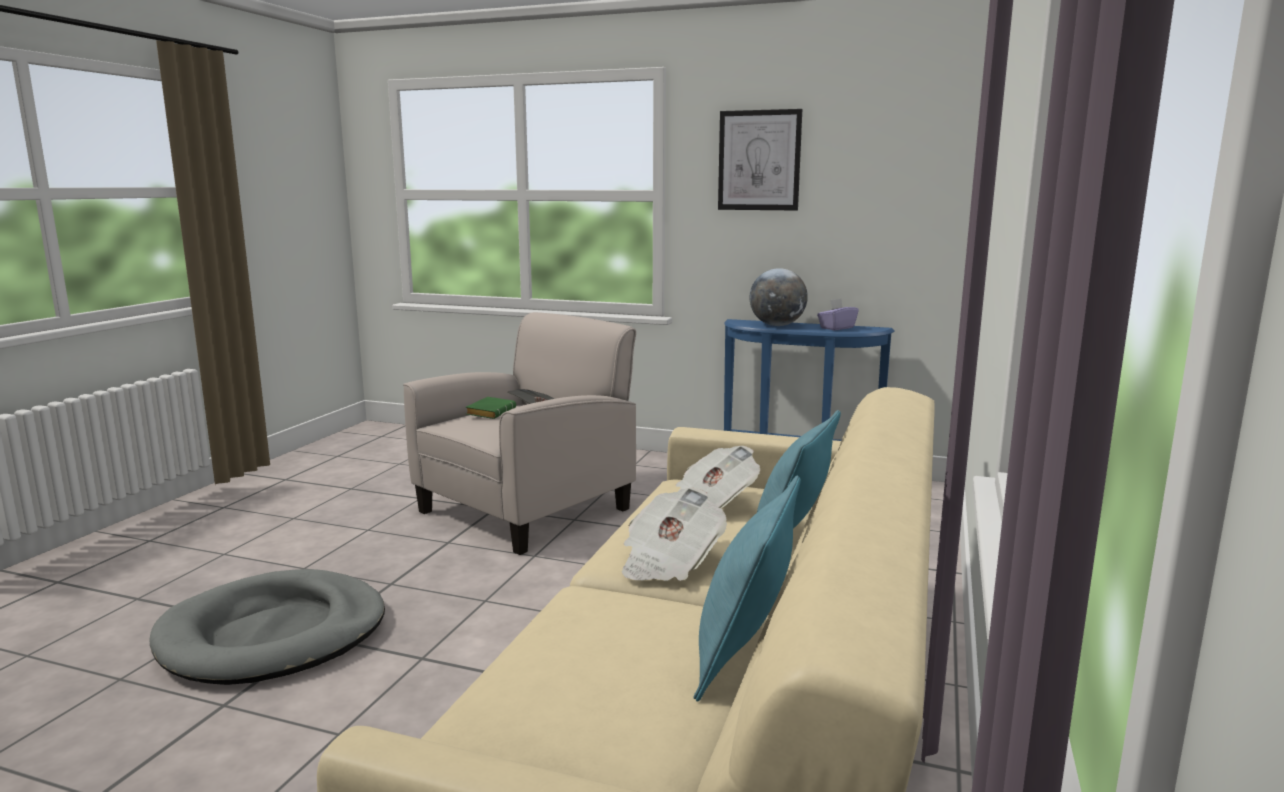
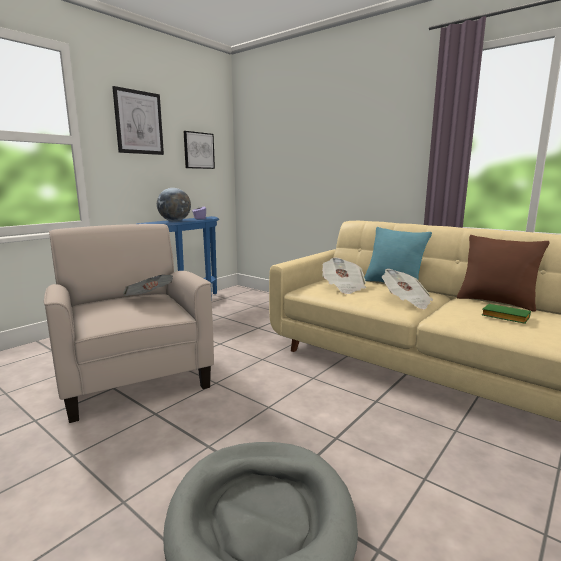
camera: 70 degrees left, 0 degrees up
green book [466,397,516,419] -> green book moved to [482,304,531,324]
turquoise pillow [694,476,801,702] -> brown pillow [457,235,549,312]
none -> picture [184,131,215,169]

